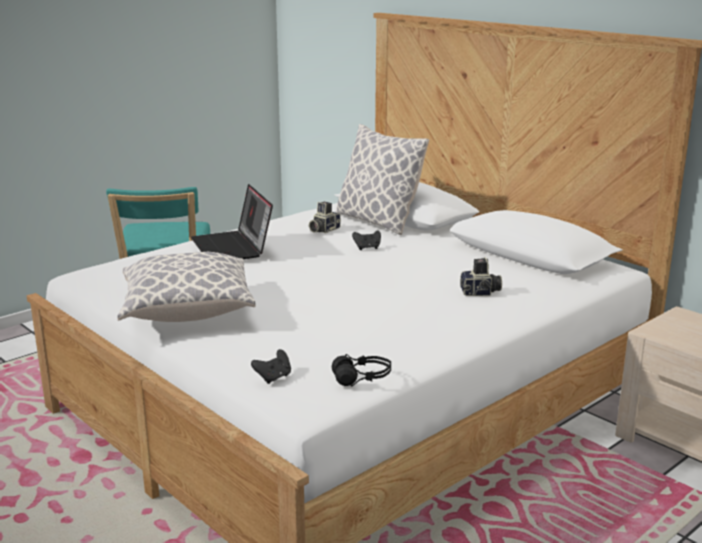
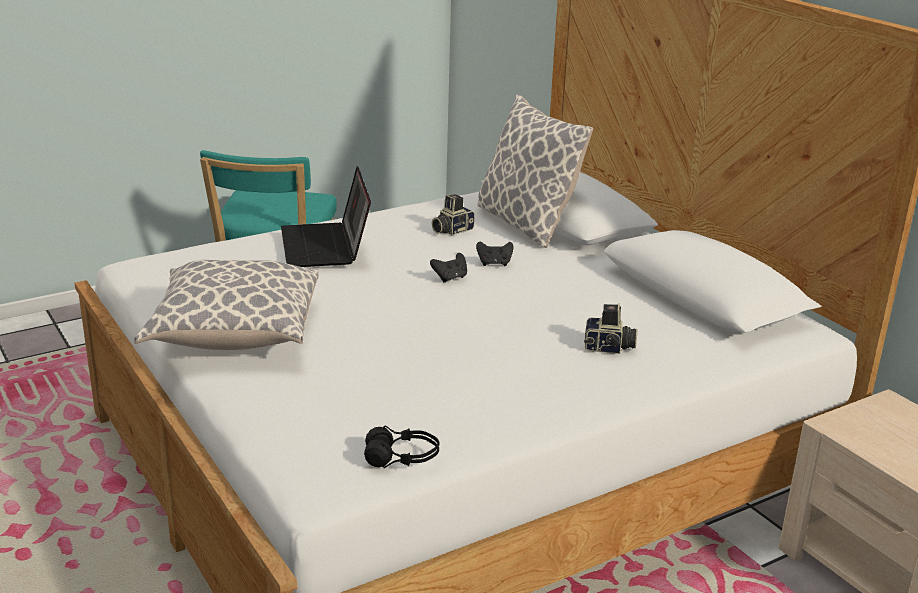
camera: 10 degrees right, 5 degrees up
black game controller [251,349,291,384] -> black game controller moved to [430,253,467,283]

